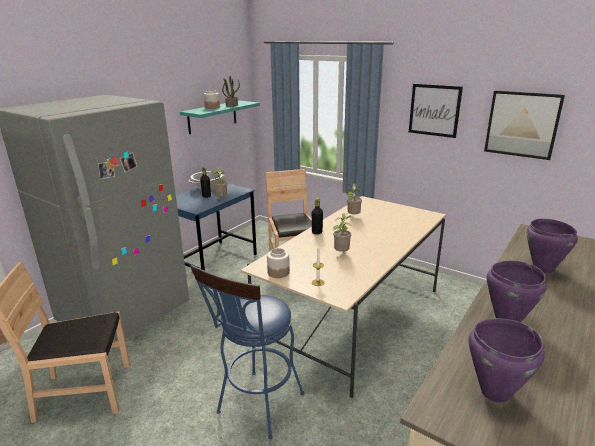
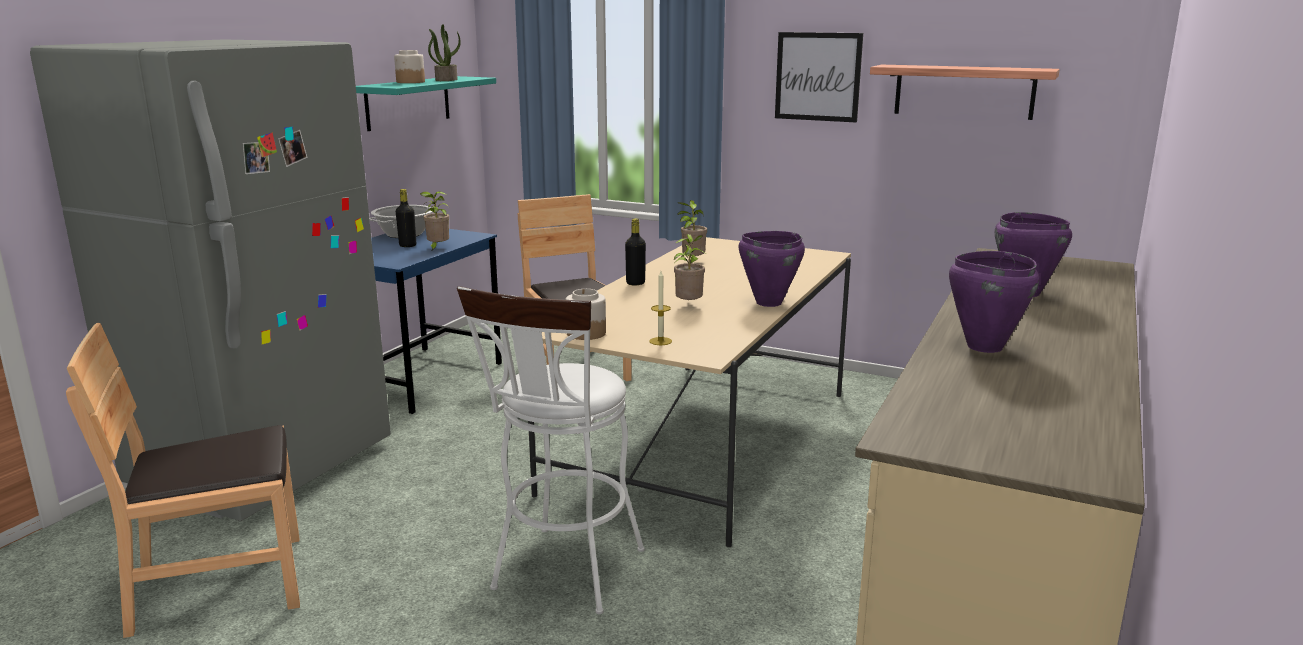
camera: 10 degrees left, 5 degrees down
blue stool [190,265,304,439] -> white stool [457,286,645,614]
purple cooking pot [469,318,545,403] -> purple cooking pot moved to [739,231,805,307]
picture [484,91,565,160] -> shelf [870,65,1060,120]

